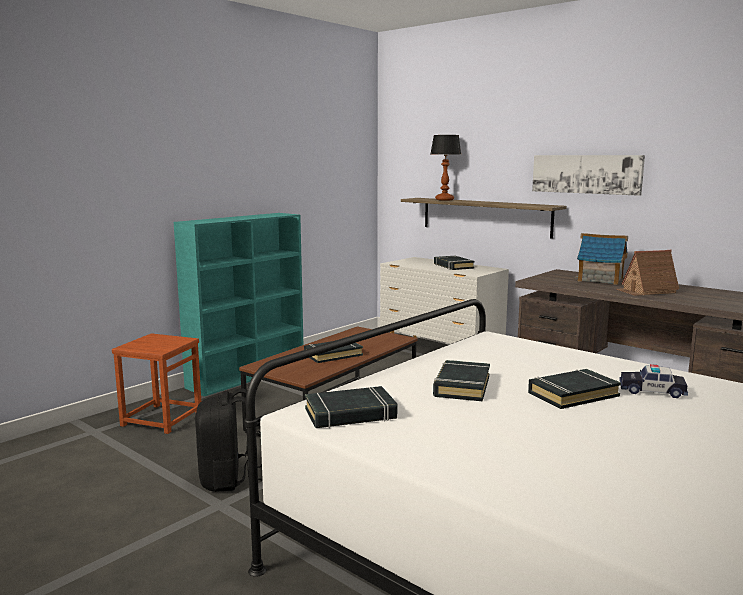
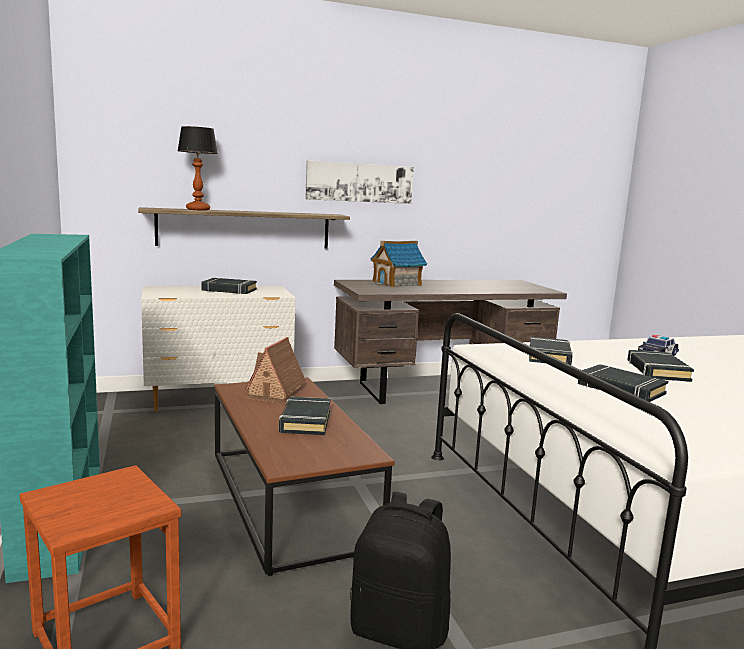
camera: 60 degrees left, 0 degrees up
black book [305,386,397,428] -> black book moved to [529,336,573,365]
toy house [617,250,679,296] -> toy house moved to [243,337,306,403]

